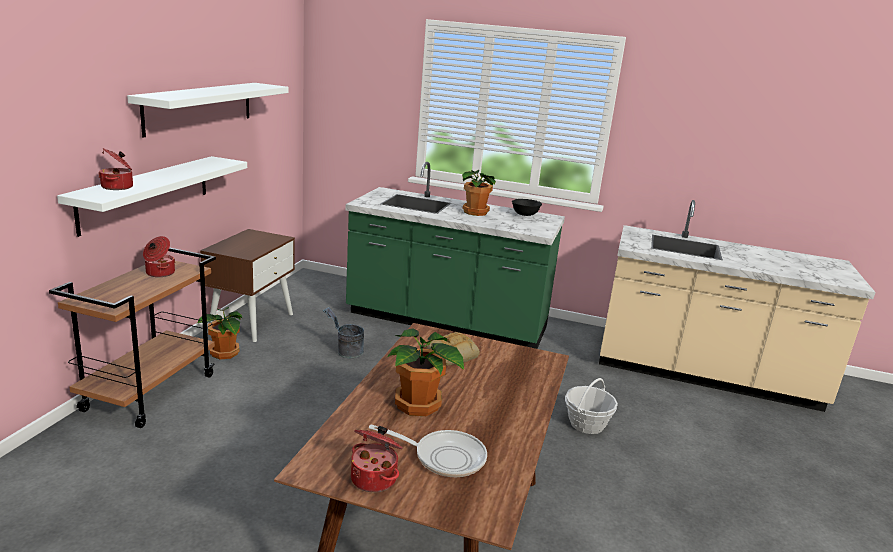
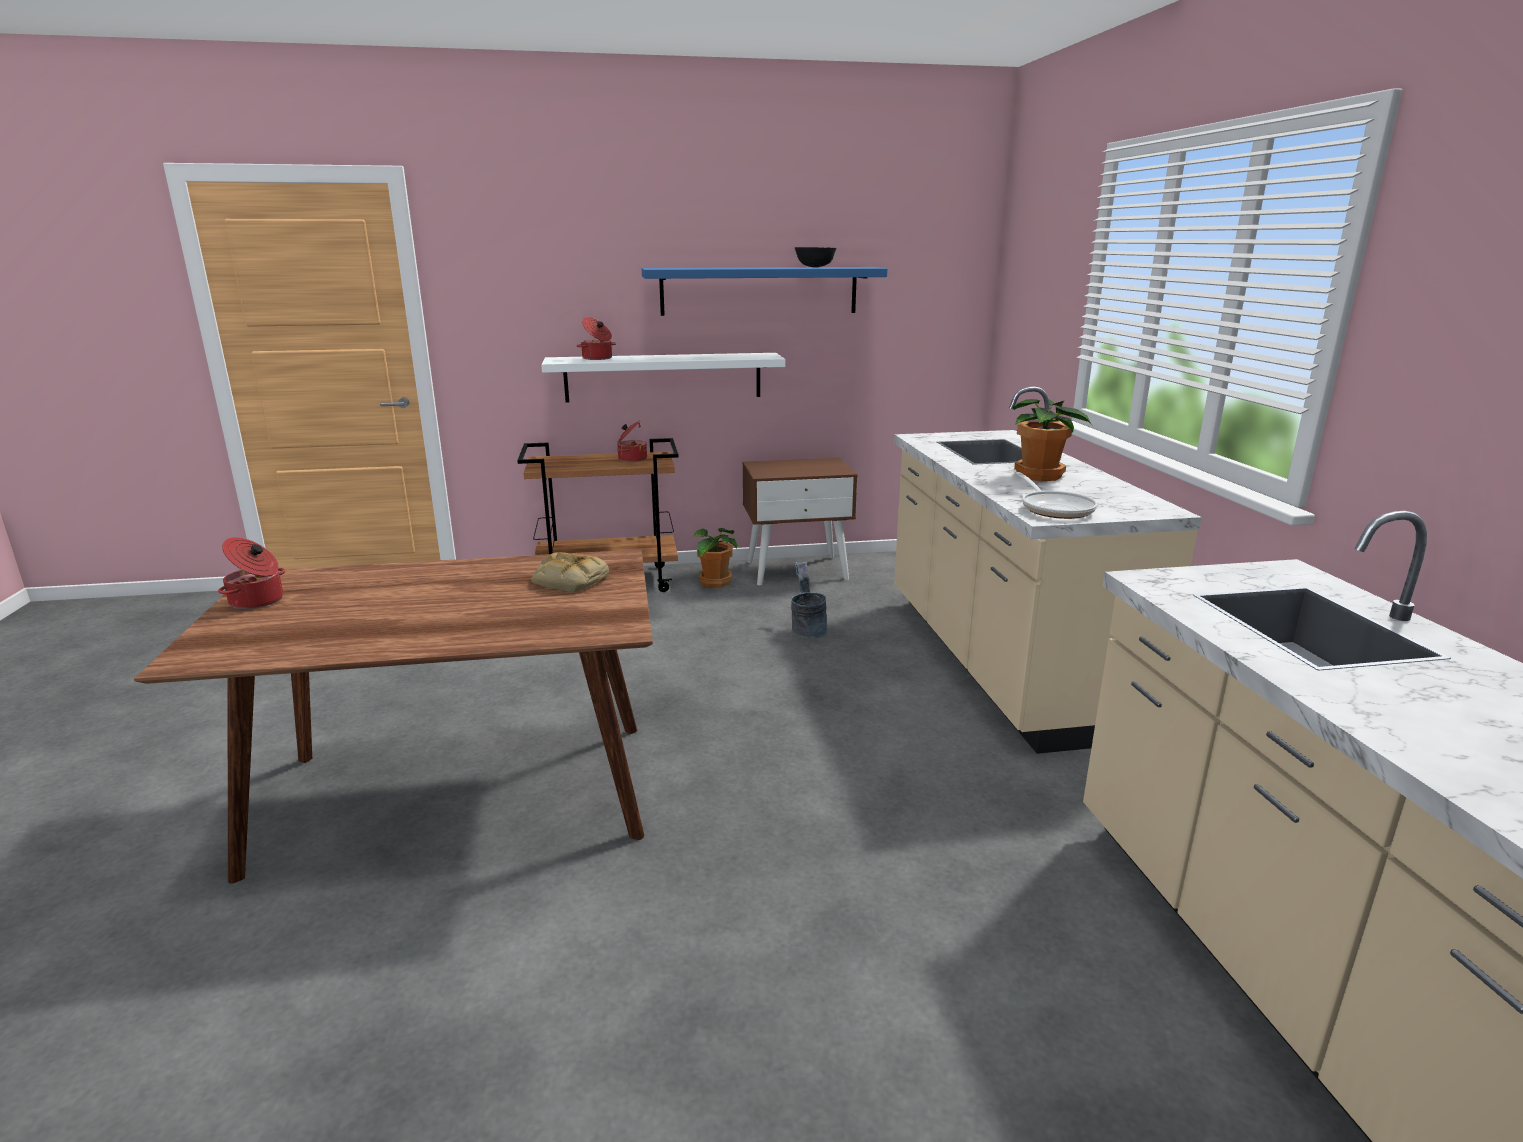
camera: 65 degrees right, 0 degrees up
white shelf [127,83,288,138] -> blue shelf [642,267,887,316]
green counter [345,162,565,349] -> beige counter [894,386,1202,754]
frying pan [369,424,487,477] -> frying pan moved to [1015,472,1097,519]
potted plant [387,328,464,416] -> none
black bowl [512,199,542,216] -> black bowl moved to [795,247,837,267]
basket [565,378,618,434] -> none

